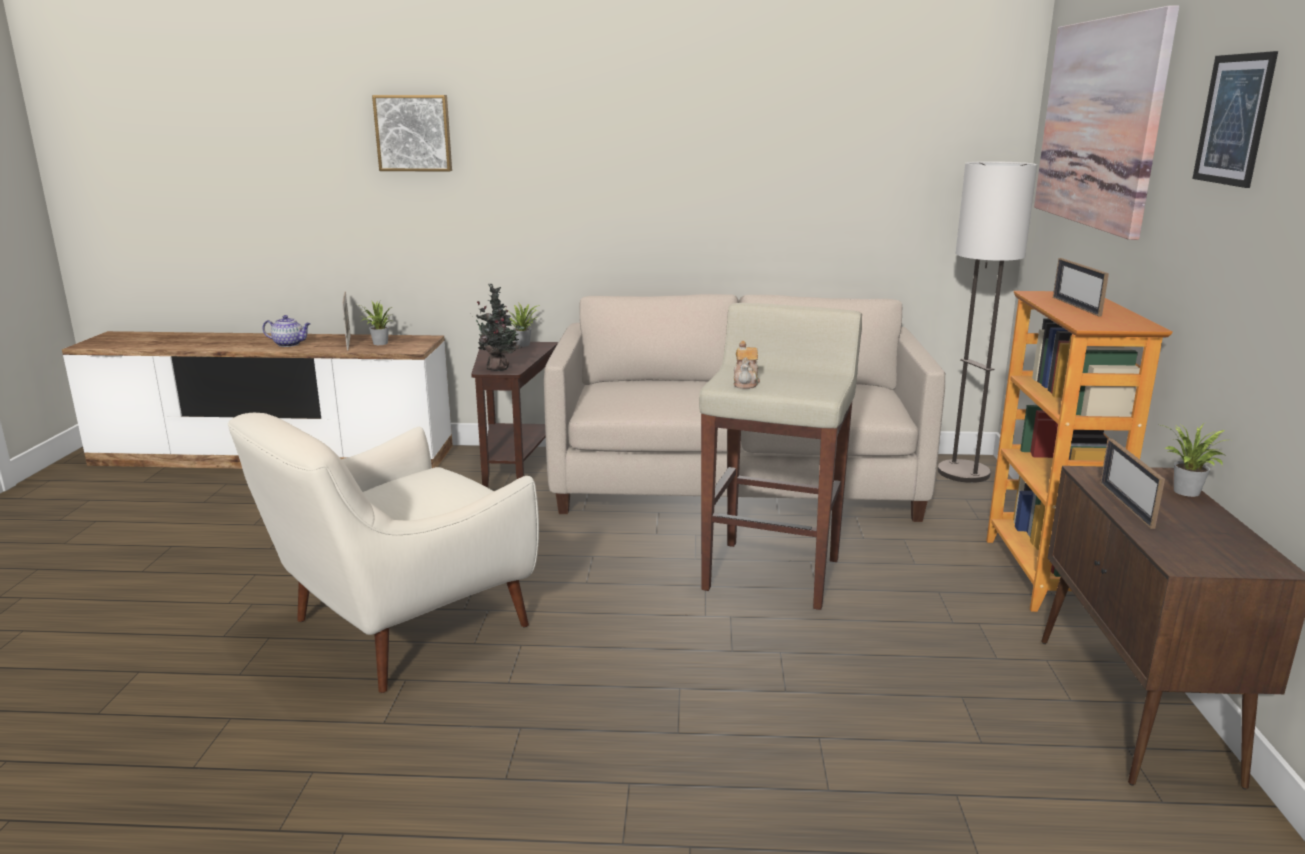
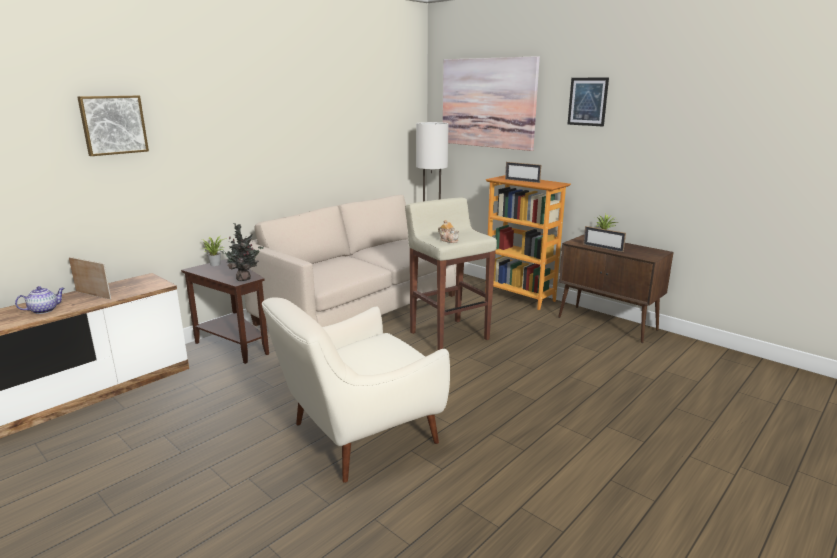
camera: 50 degrees left, 0 degrees up
white armchair [228,413,539,693] -> white armchair turned 60 degrees clockwise [262,297,450,483]
potted plant [360,301,392,345] -> none

